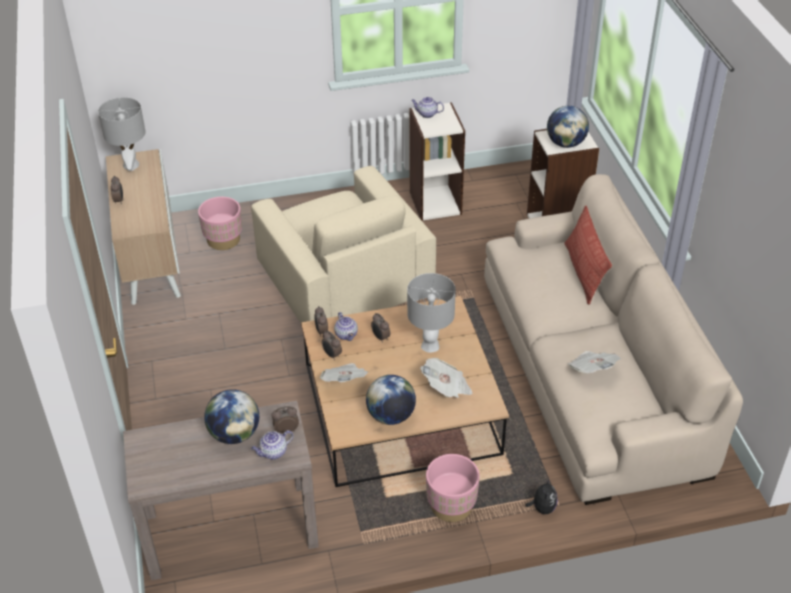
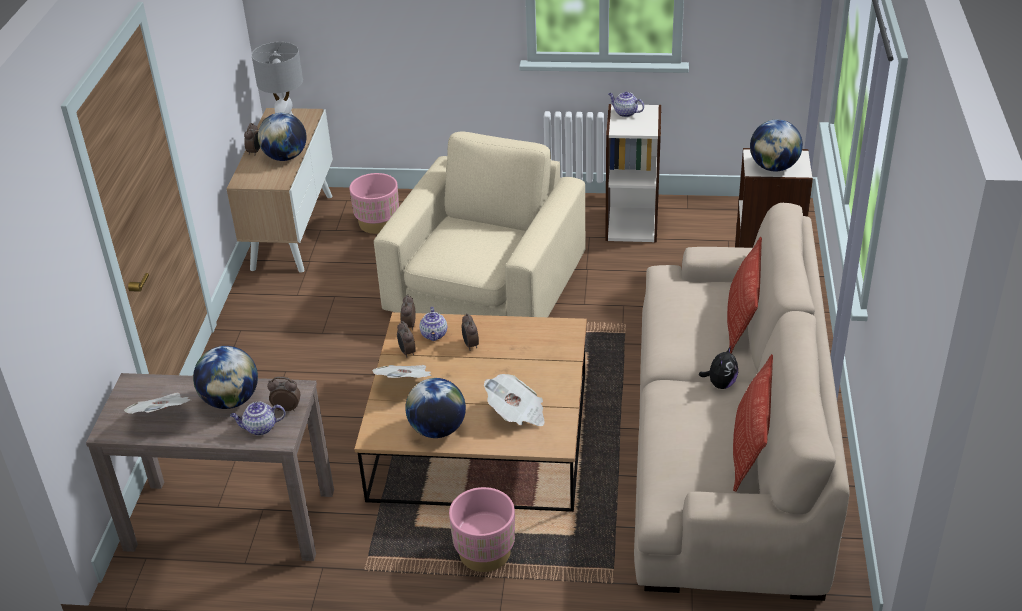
camera: 20 degrees right, 5 degrees down
beige armchair [251,166,436,323] -> beige armchair turned 150 degrees counterclockwise [374,132,586,317]
grey table lamp [407,273,456,353] -> none
plush toy [525,479,558,514] -> plush toy moved to [699,346,738,389]
newspaper [568,351,621,373] -> newspaper moved to [124,393,191,414]
none -> globe [258,113,306,161]
none -> pillow [733,354,773,492]

